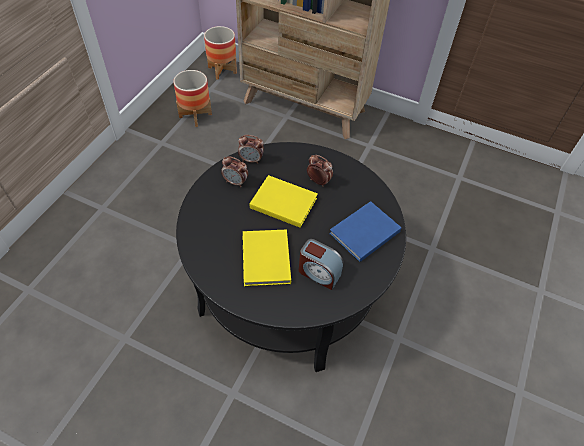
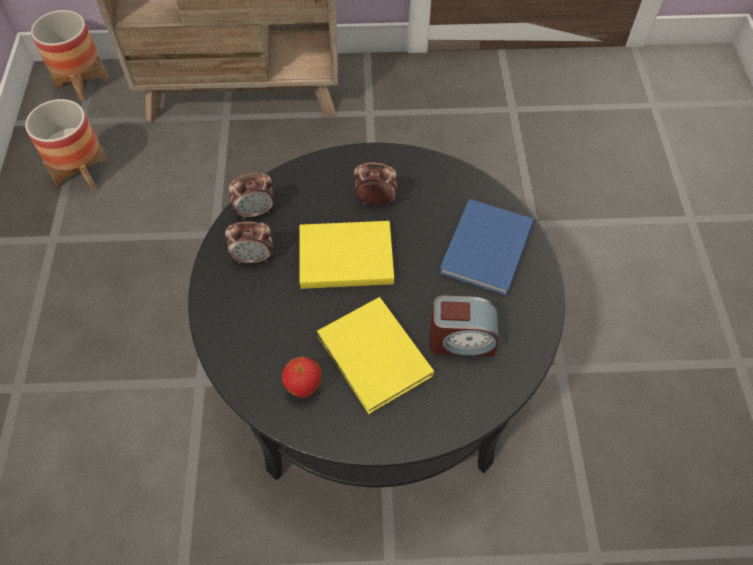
camera: 25 degrees left, 5 degrees up
none -> apple [282,356,321,398]

